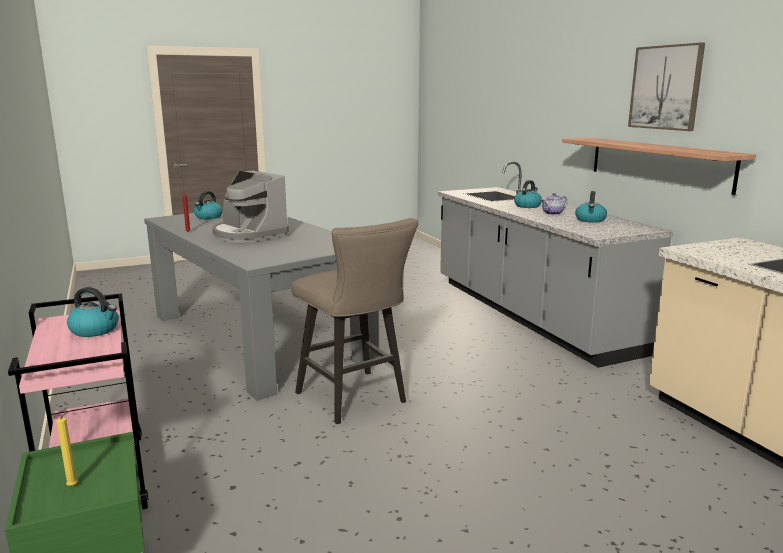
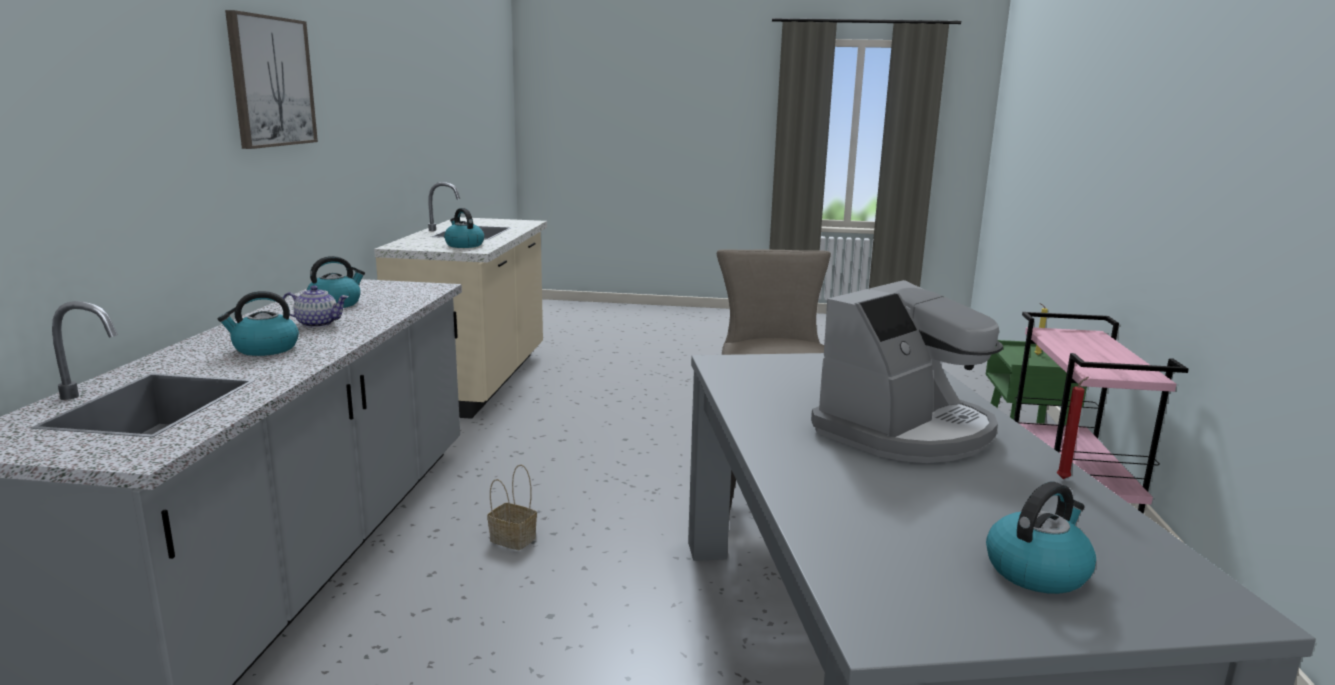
camera: 150 degrees left, 0 degrees up
kettle [67,287,119,337] -> kettle moved to [444,208,484,248]
coffee machine [212,171,289,243] -> coffee machine turned 60 degrees clockwise [811,280,1003,463]
shelf [562,138,756,195] -> none
none -> basket [487,465,537,550]

